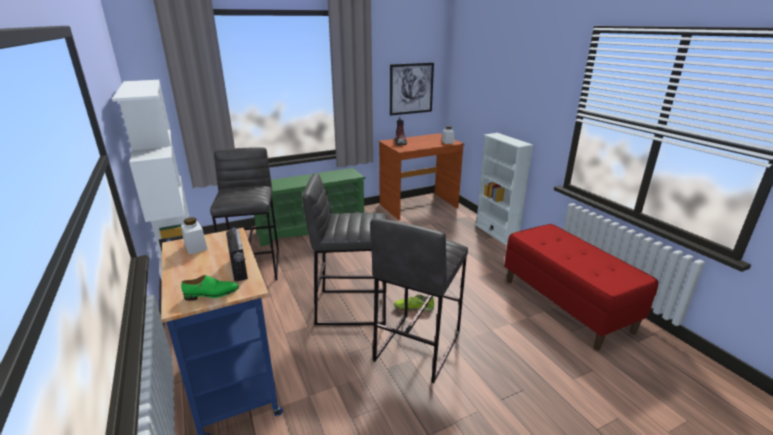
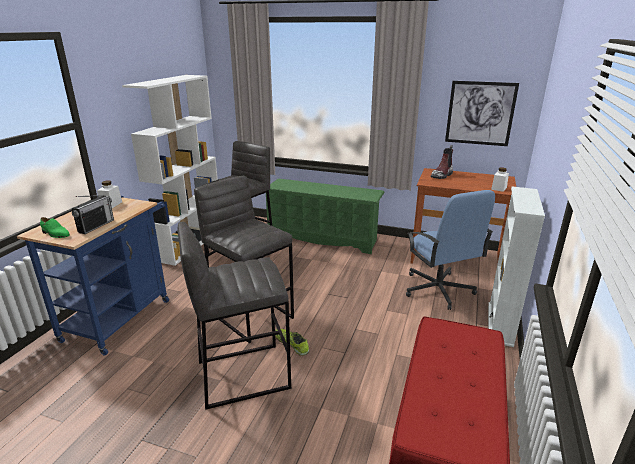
camera: 45 degrees right, 0 degrees up
none -> blue office chair [406,190,495,310]

